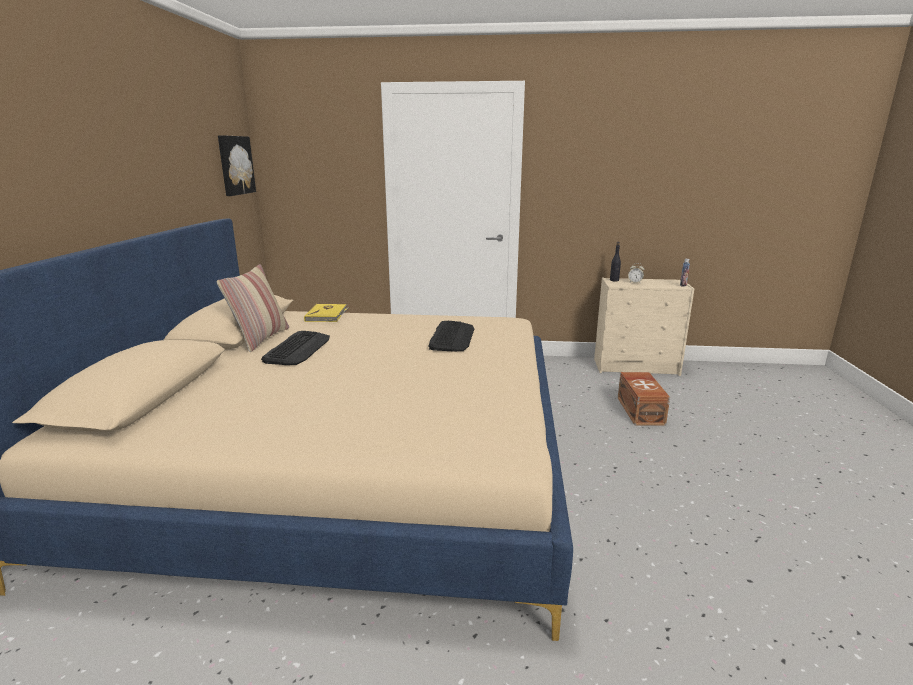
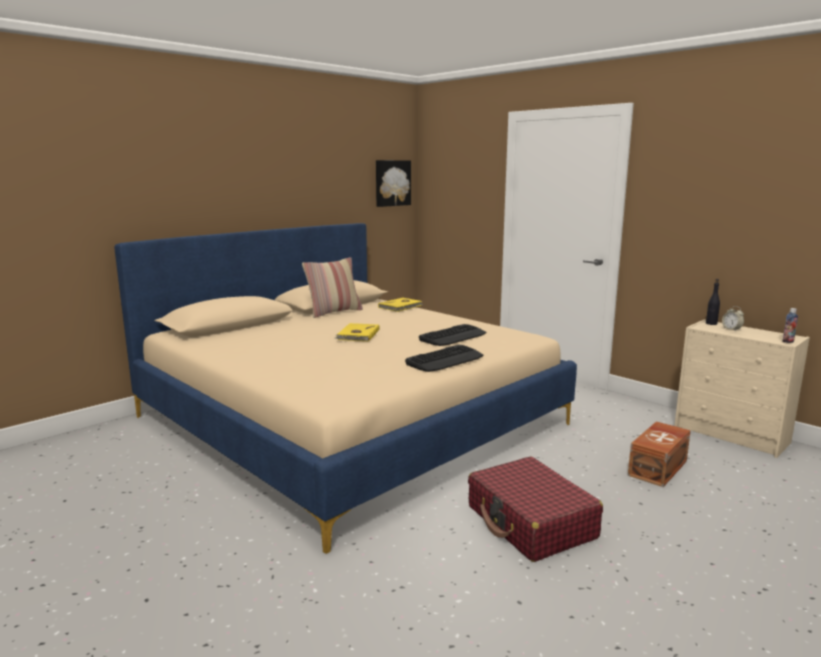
camera: 40 degrees right, 5 degrees down
keyboard [261,331,330,365] -> keyboard moved to [405,345,483,372]
none -> yellow book [335,323,380,342]
none -> red suitcase [468,456,603,562]

